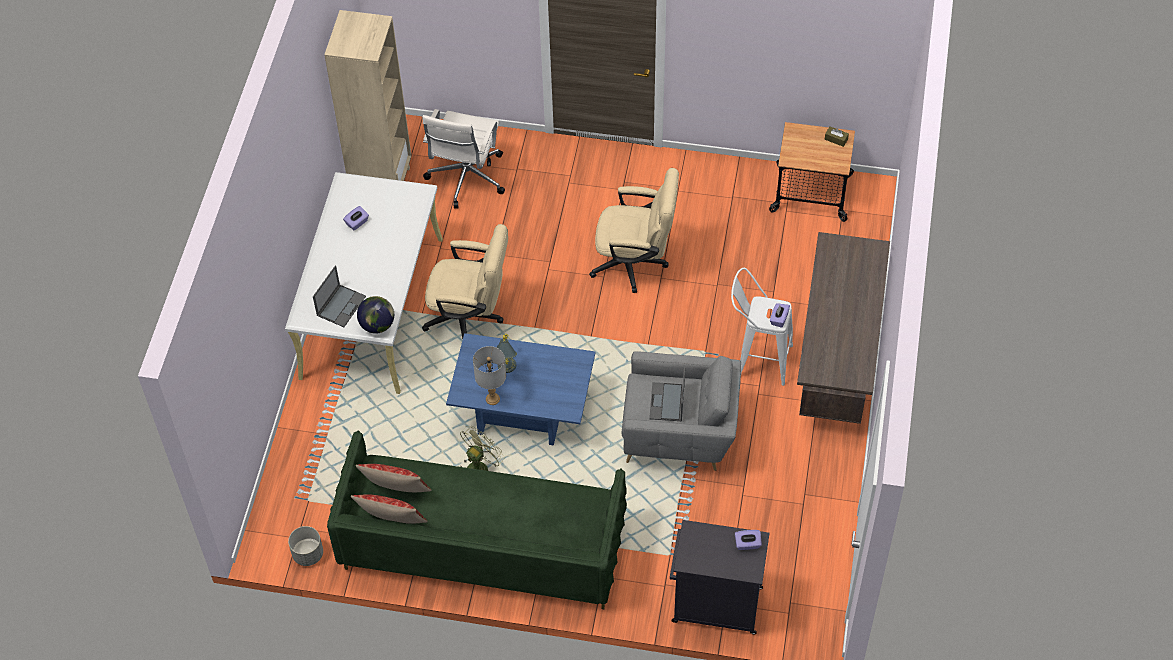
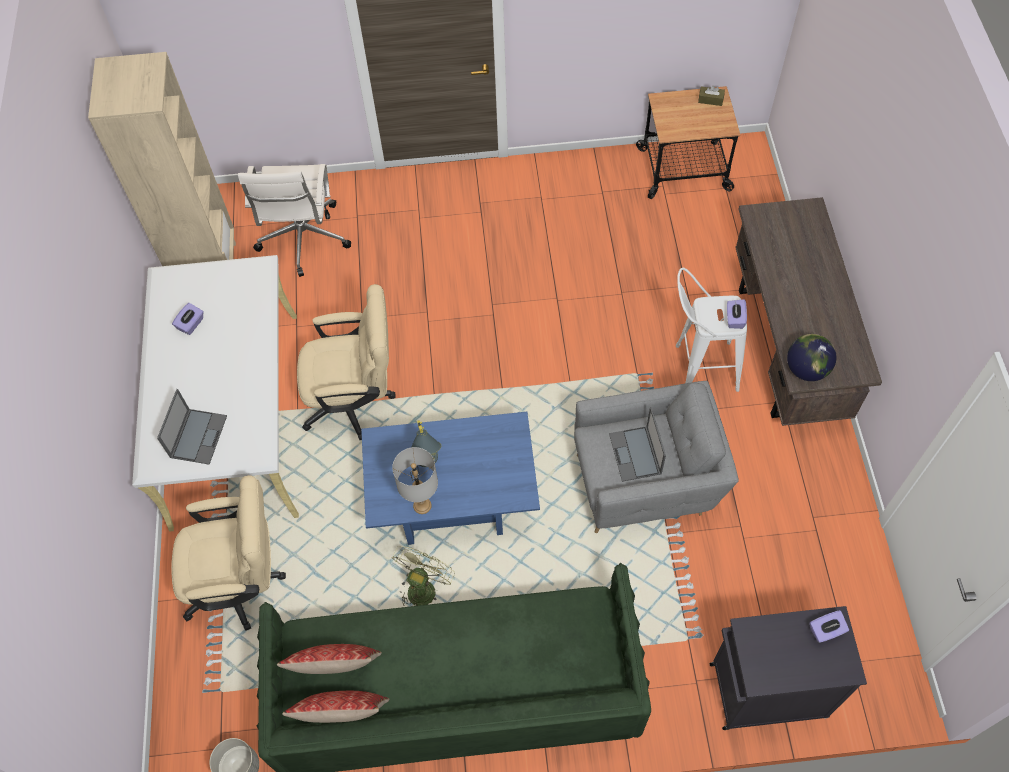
camera: 15 degrees left, 5 degrees up
globe [357,296,394,334] -> globe moved to [787,334,836,381]
beige office chair [589,168,679,293] -> beige office chair moved to [171,475,286,631]

